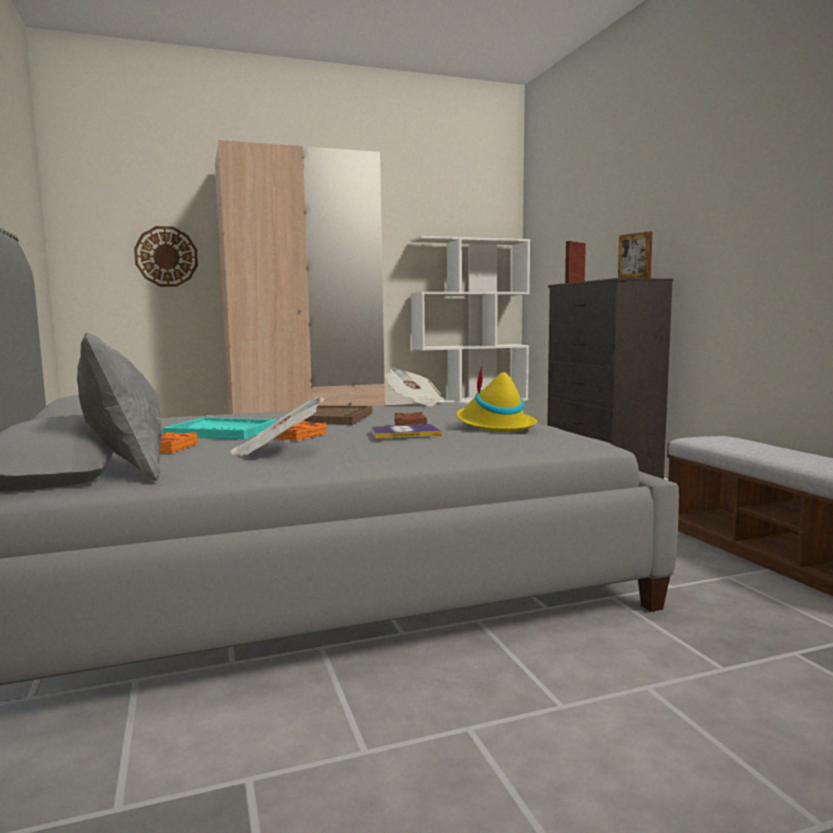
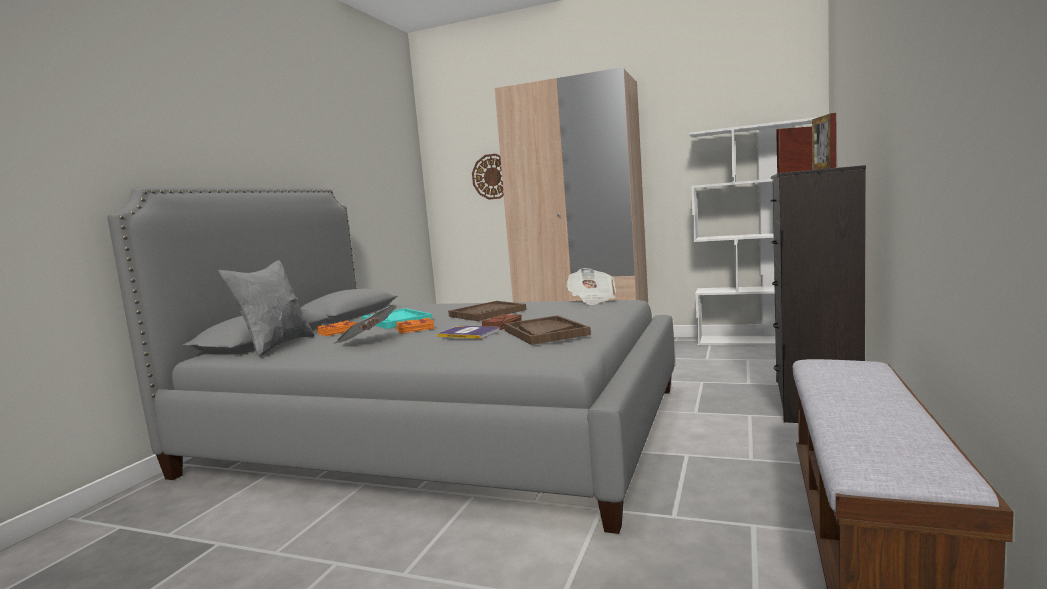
camera: 40 degrees right, 0 degrees up
yellow hat [456,366,537,432] -> brown tray [504,315,591,345]

